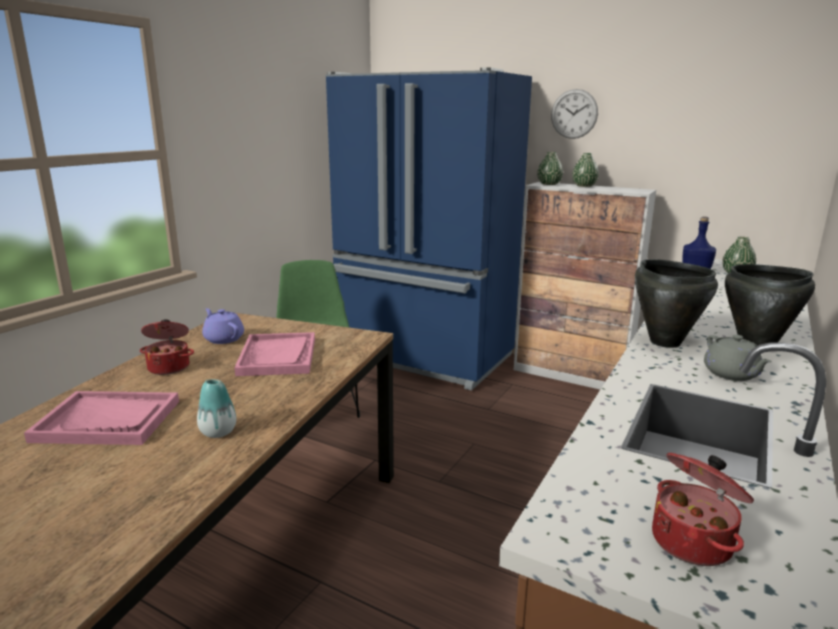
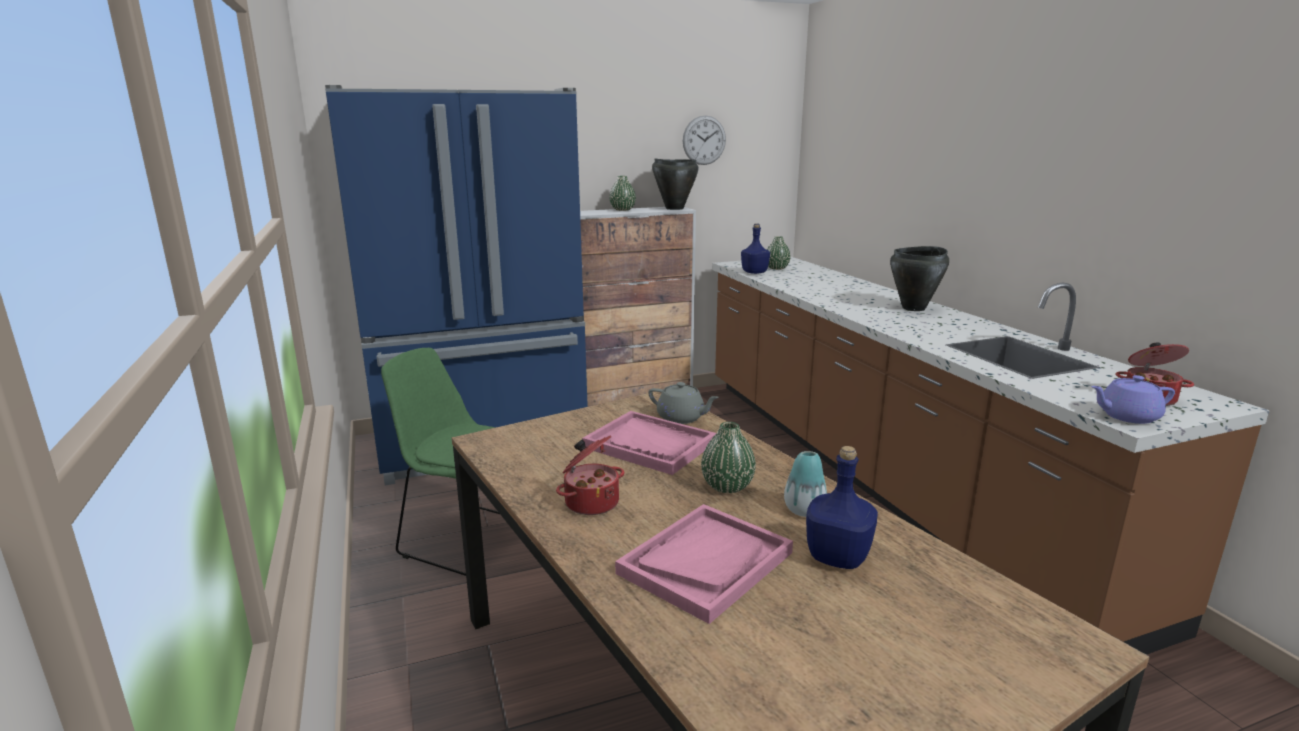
camera: 50 degrees left, 0 degrees up
purple teapot [202,308,244,344] -> purple teapot moved to [1091,375,1175,424]
green vase [538,152,563,185] -> green vase moved to [701,422,756,493]
wall clock [551,89,598,139] -> wall clock moved to [683,115,726,165]
black cooking pot [635,259,718,348] -> black cooking pot moved to [652,158,698,210]
grey teapot [704,335,772,381] -> grey teapot moved to [648,382,719,424]
none -> blue bottle [806,446,878,569]

